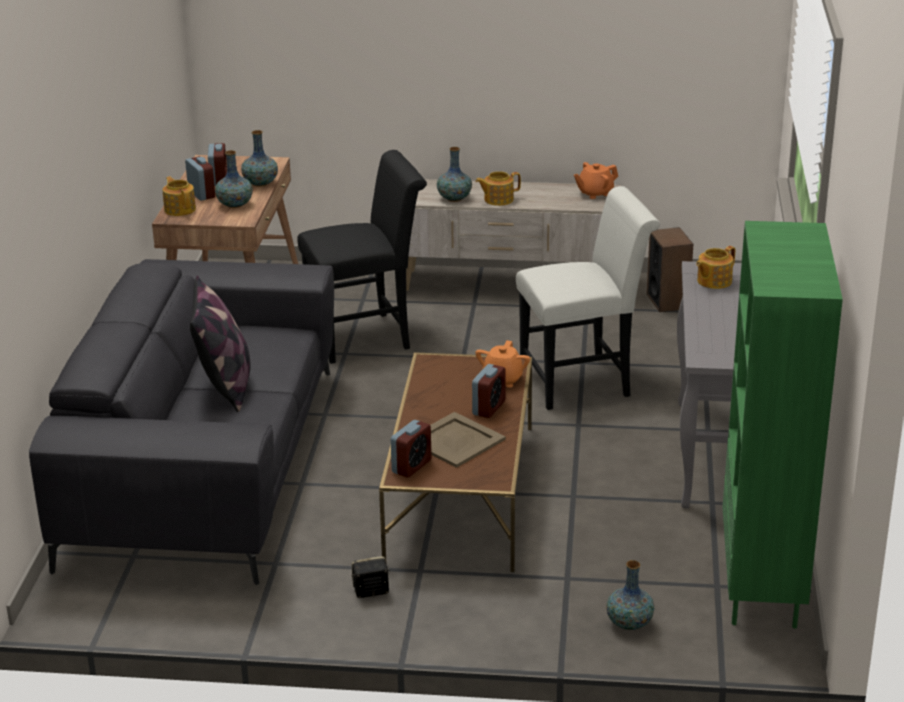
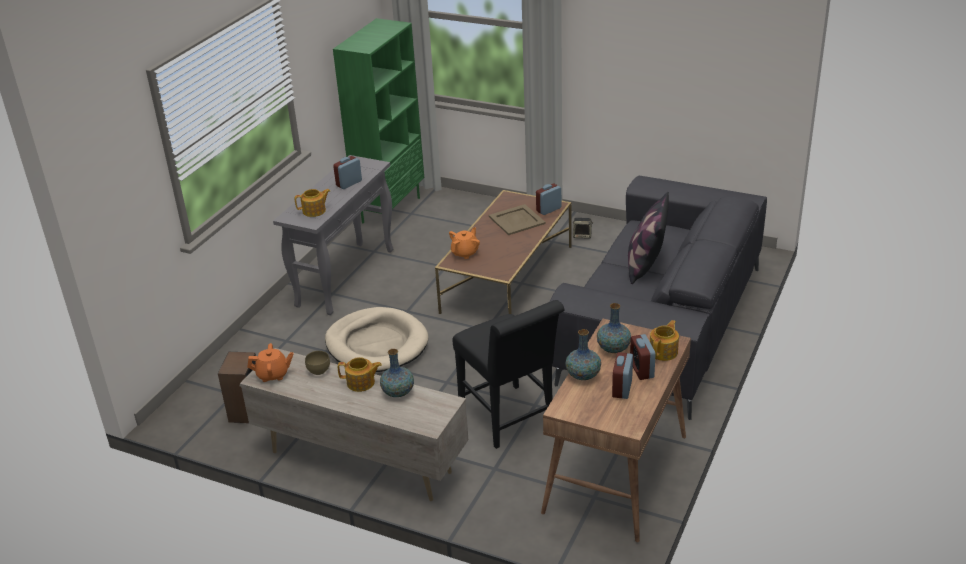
camera: 160 degrees left, 5 degrees up
teapot [163,176,196,216] -> teapot turned 135 degrees counterclockwise [650,320,679,361]
black chair [297,150,427,364] -> black chair turned 120 degrees counterclockwise [453,300,565,449]
alarm clock [472,364,505,418] -> alarm clock moved to [333,156,362,189]
white chair [516,186,660,410] -> beige dog bed [325,307,428,372]
vase [606,560,655,630] -> none
none -> brown bowl [305,351,330,375]

